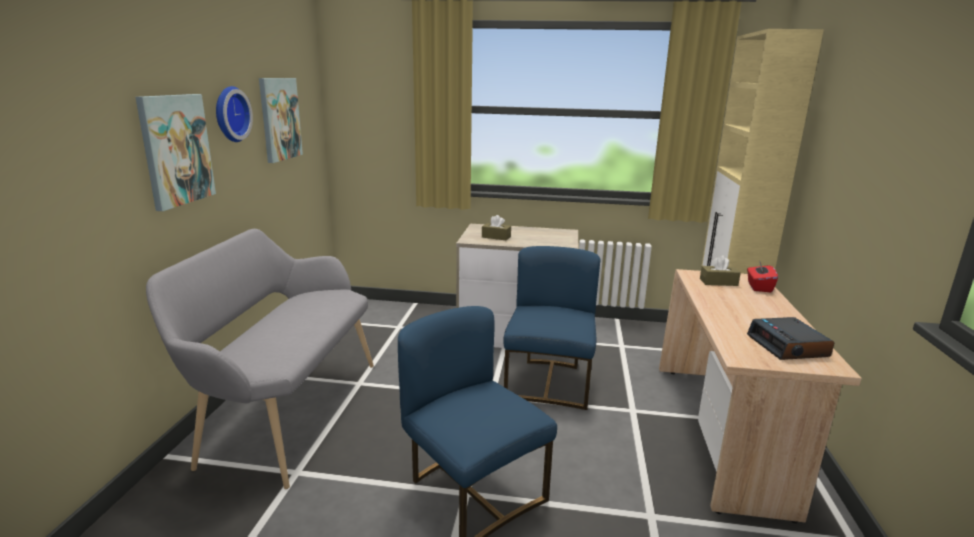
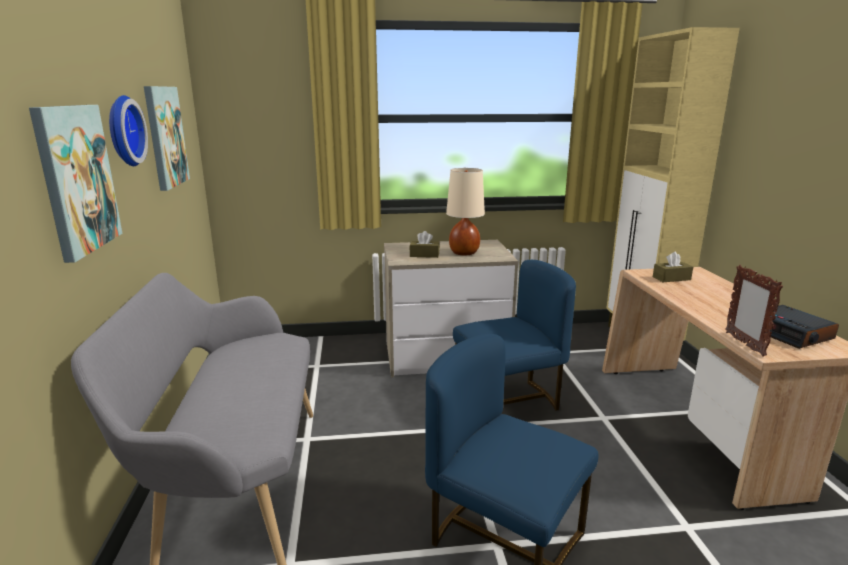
camera: 15 degrees left, 0 degrees up
blue chair [503,246,600,410] -> blue chair turned 75 degrees clockwise [453,260,576,411]
red tissue box [747,260,778,293] -> none
none -> beige table lamp [446,168,485,255]
none -> picture frame [725,265,783,357]

